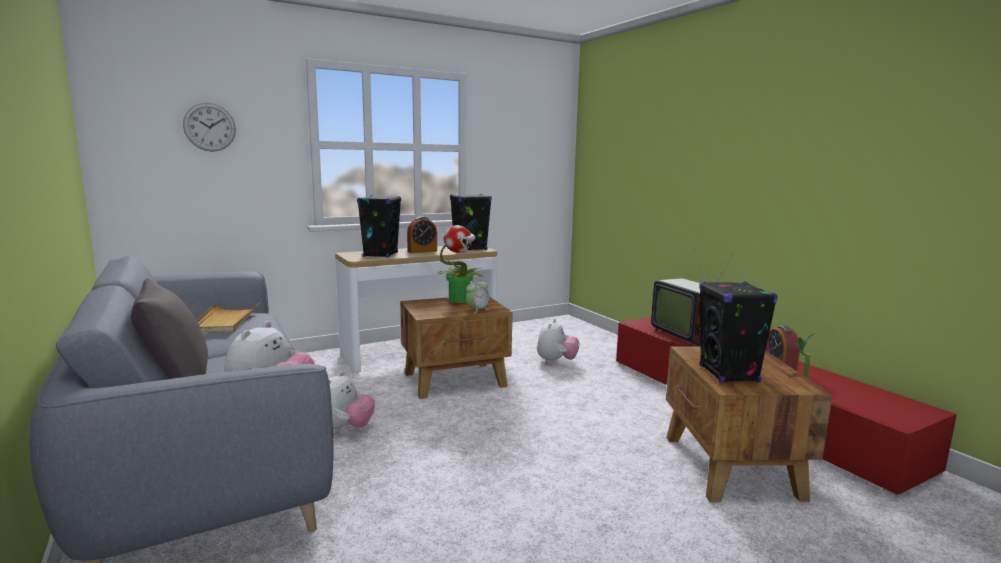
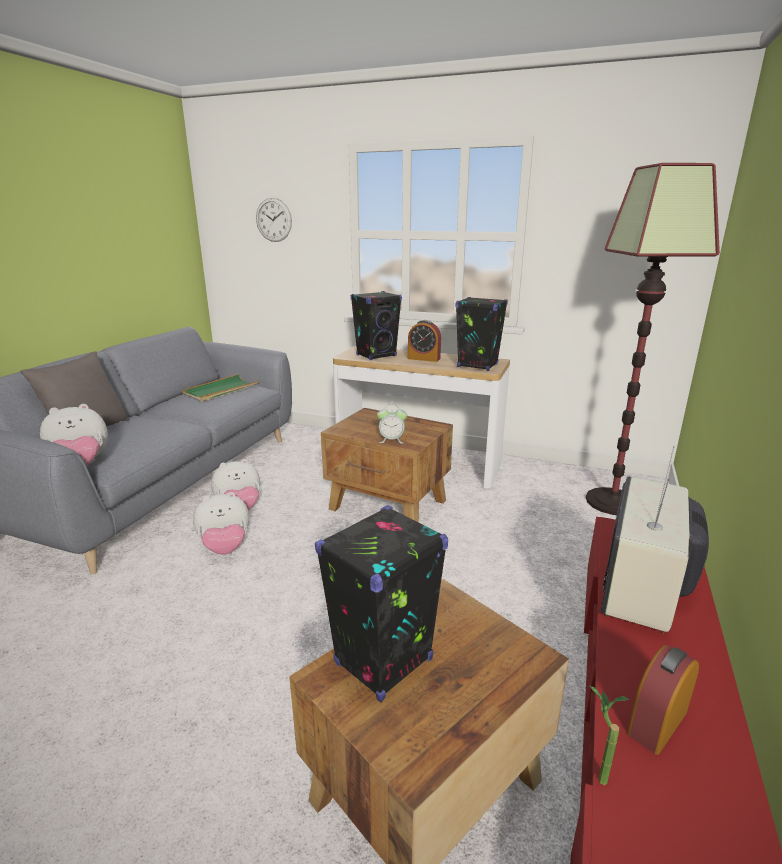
camera: 50 degrees right, 10 degrees up
beige tray [197,303,260,333] -> green tray [183,374,259,402]
potted plant [437,225,484,303] -> none
plush toy [537,319,579,364] -> plush toy moved to [193,492,249,555]
none -> floor lamp [586,163,720,515]

